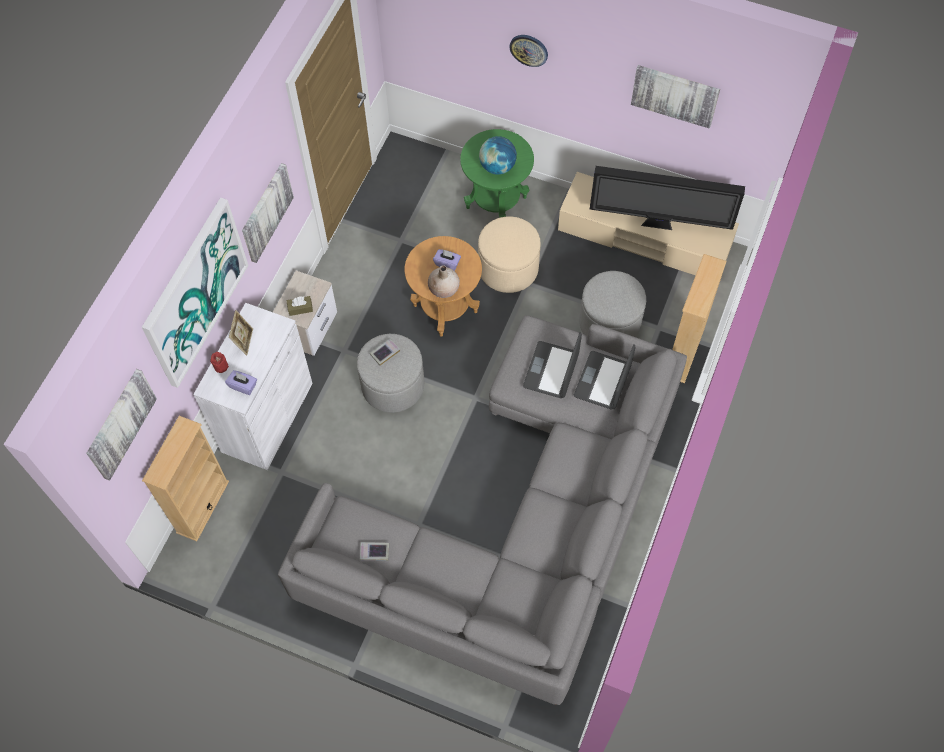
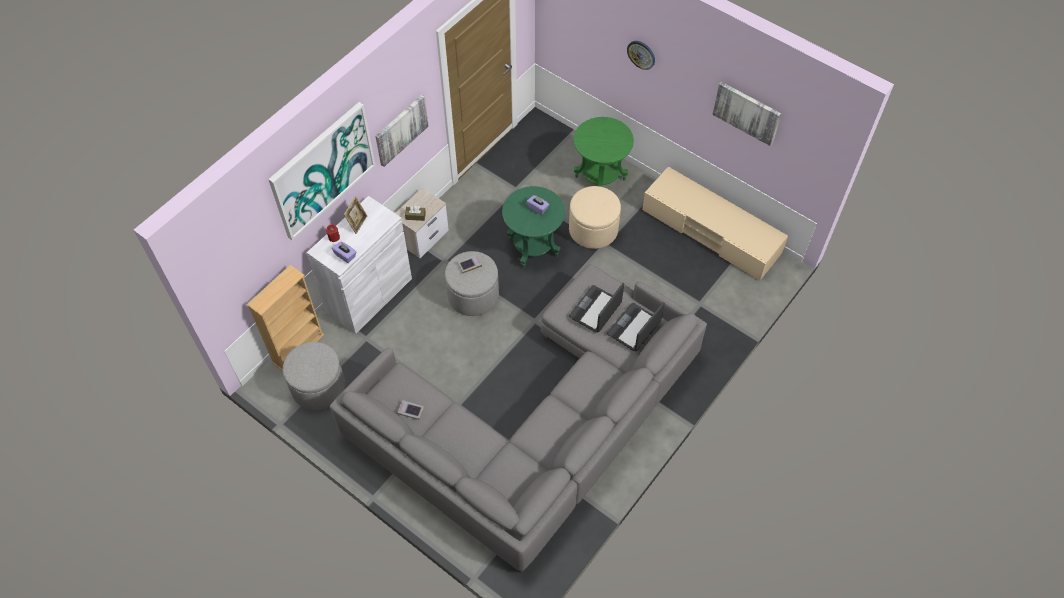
camera: 15 degrees right, 5 degrees down
picture [86,369,157,481] -> none
brown side table [405,236,482,337] -> green side table [502,186,565,268]
beige vase [428,265,460,298] -> none
globe [479,136,517,175] -> none
grey ottoman [579,271,646,337] -> grey ottoman moved to [283,342,345,410]
television [590,166,745,230] -> none
beige bookcase [672,254,727,383] -> none

